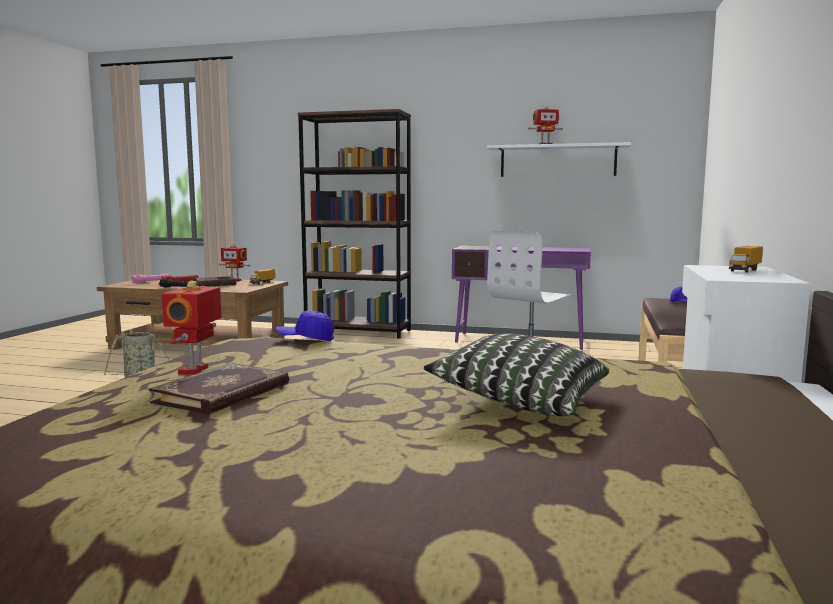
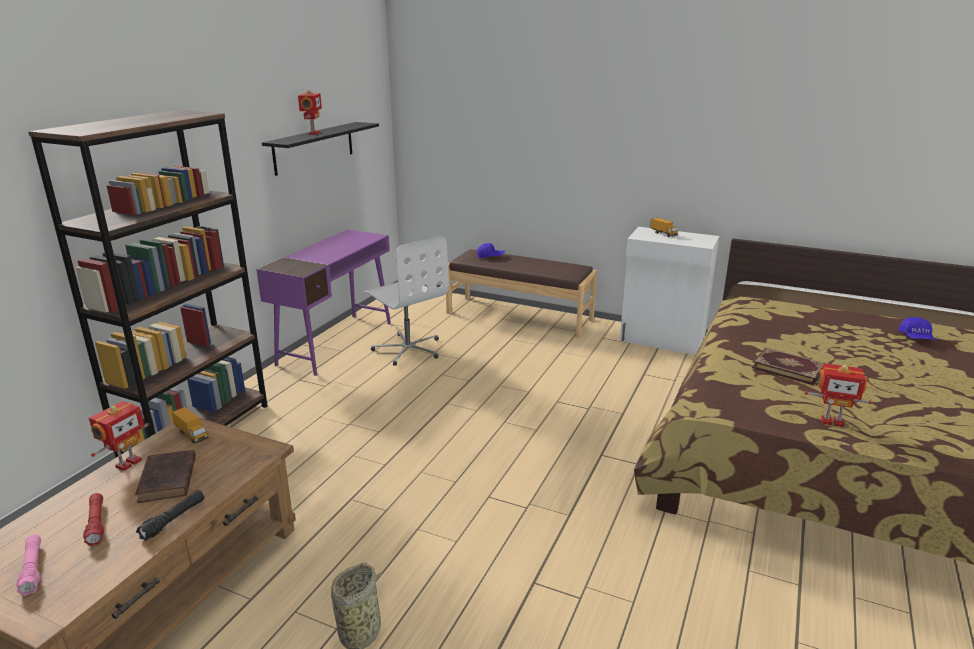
camera: 80 degrees left, 15 degrees up
book [149,363,289,415] -> book moved to [752,348,823,385]
blue cap [275,310,334,341] -> blue cap moved to [898,317,935,340]
pillow [423,333,609,416] -> none
white shelf [487,142,631,177] -> black shelf [262,122,379,176]

